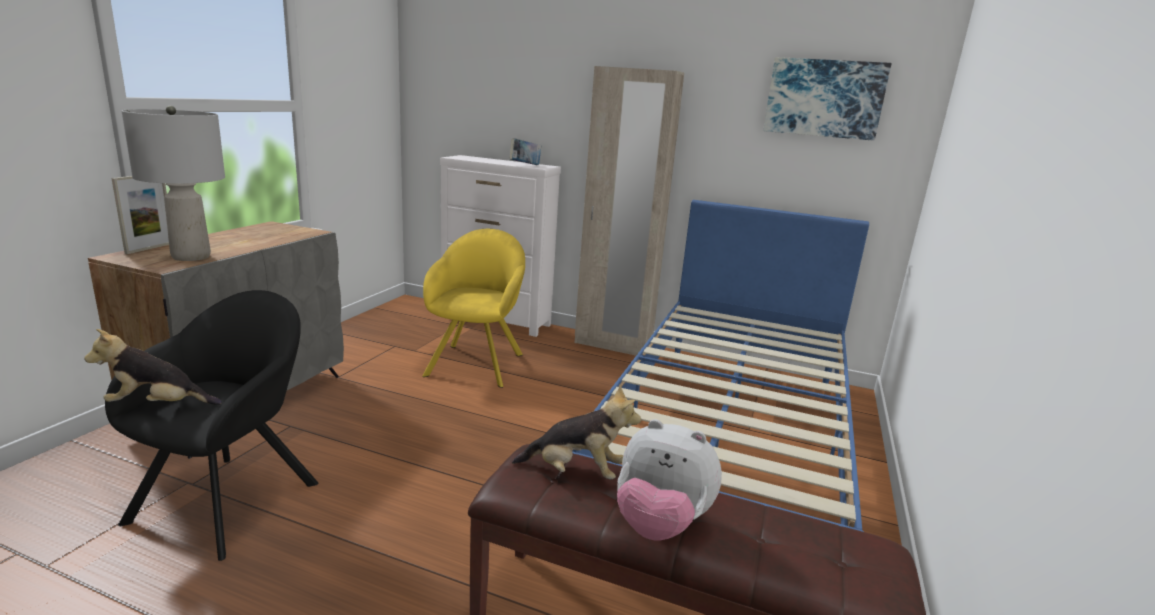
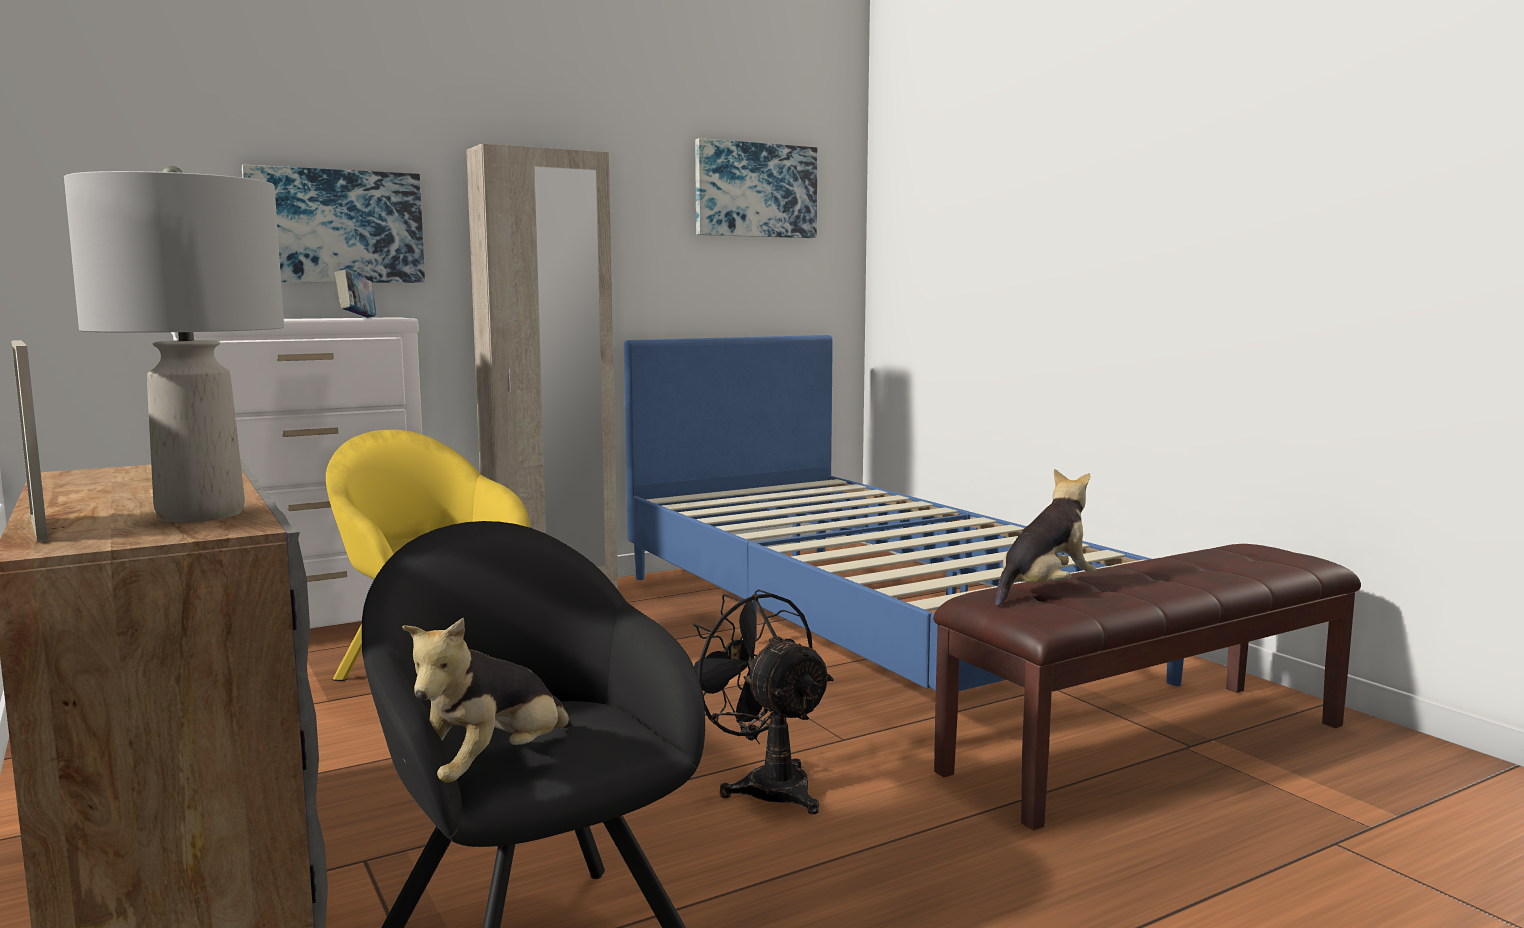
camera: 50 degrees left, 10 degrees down
plush toy [617,419,722,540] -> none
none -> picture [242,165,425,283]
none -> black fan [693,589,834,814]

